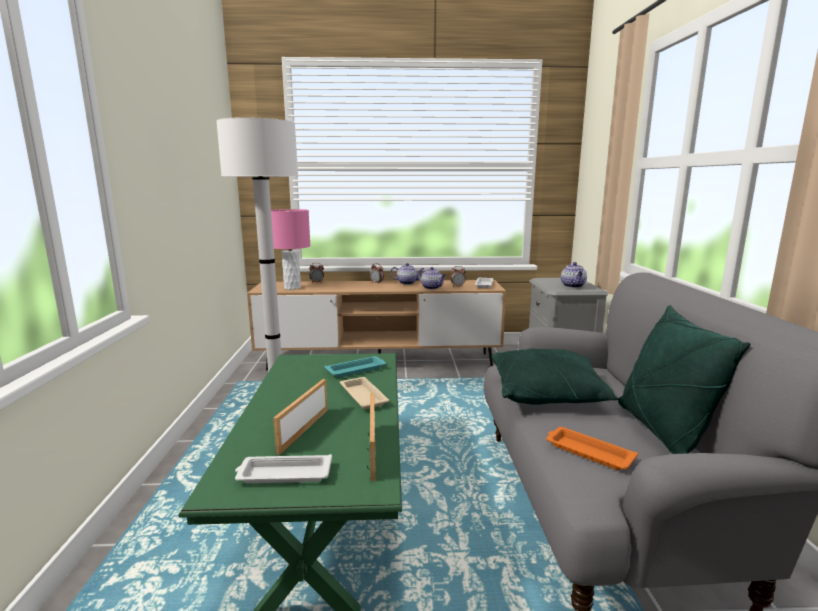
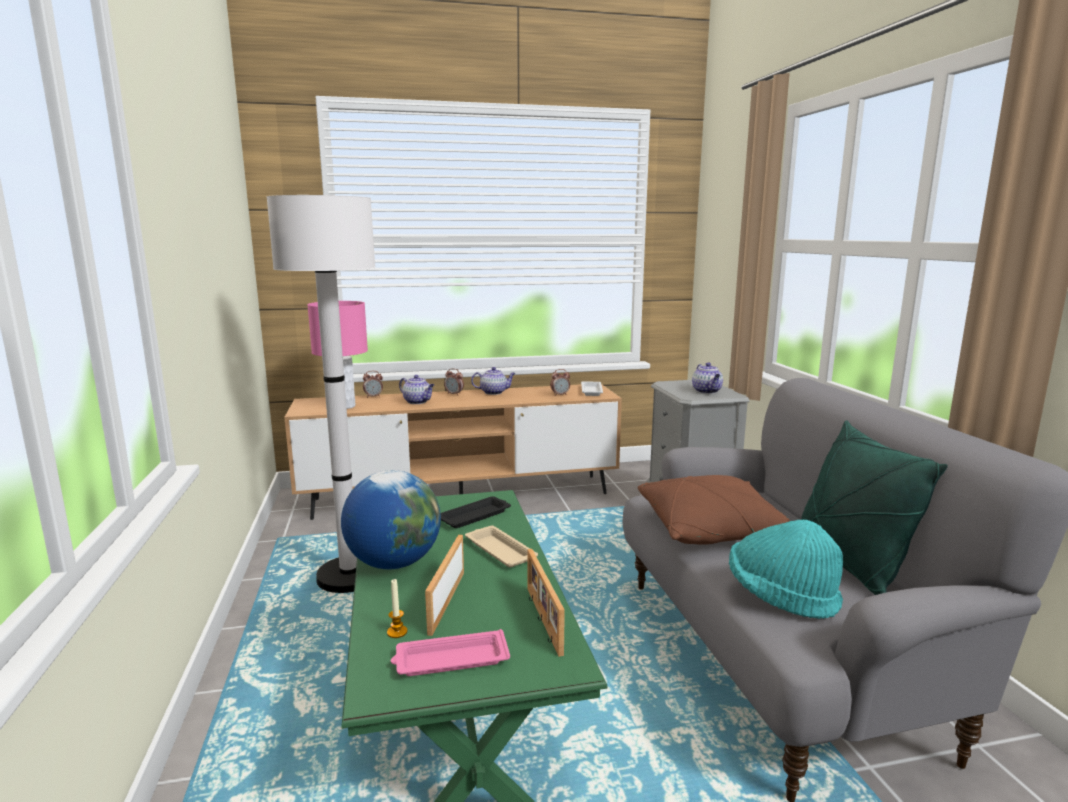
camera: 10 degrees left, 0 degrees up
white tray [235,454,332,483] -> pink tray [391,629,510,676]
turquoise tray [325,356,386,378] -> black tray [441,496,511,528]
teapot [418,267,446,289] -> teapot moved to [399,375,434,404]
green pillow [491,348,619,405] -> brown pillow [638,475,790,545]
orange tray [546,427,638,470] -> turquoise hat [729,520,843,619]
none -> globe [341,470,441,569]
none -> candle [387,579,407,638]

